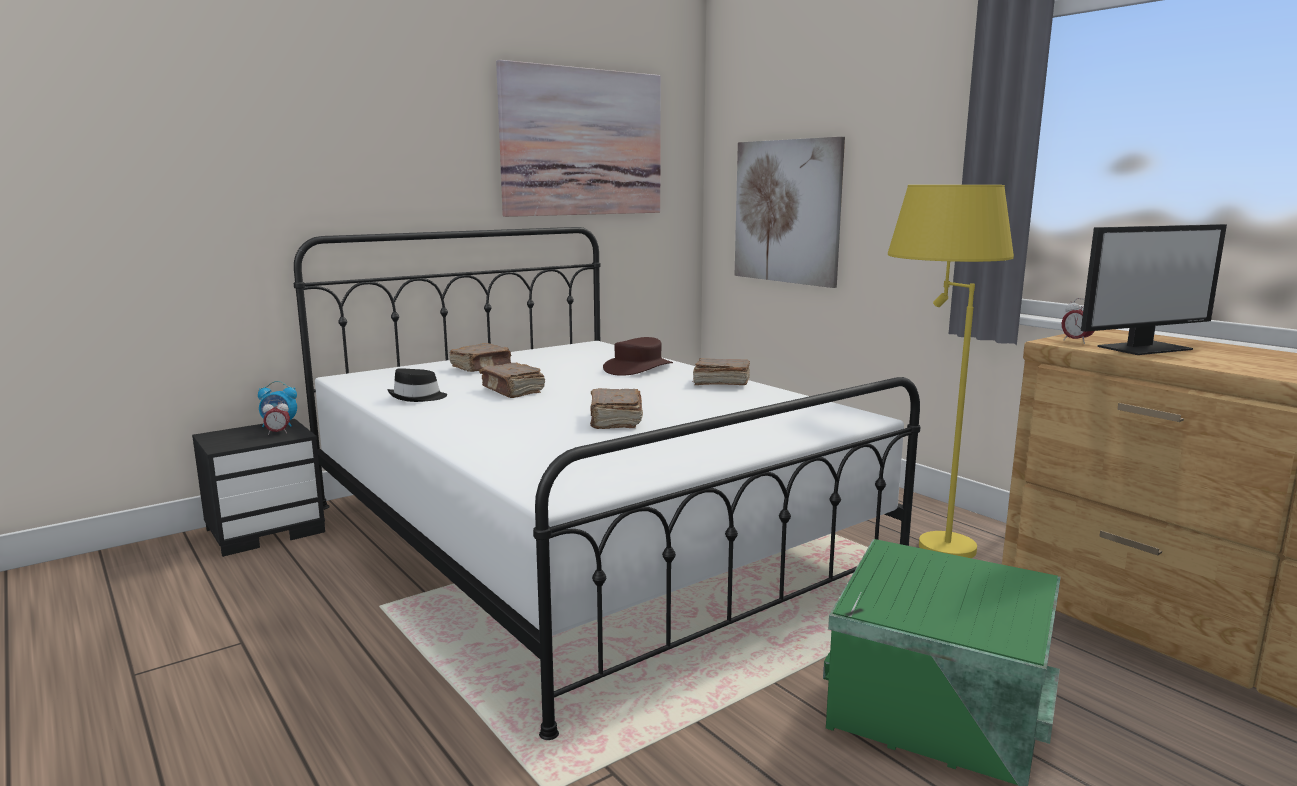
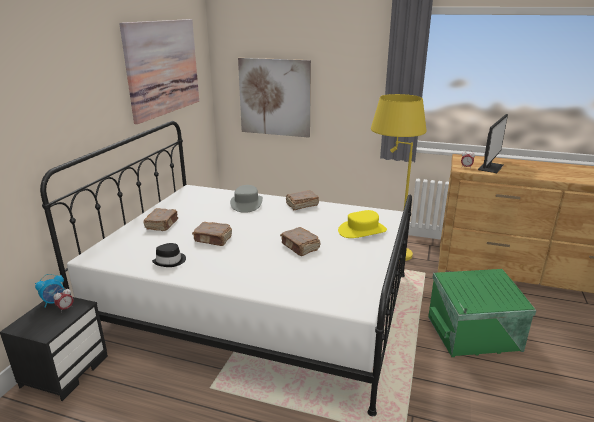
camera: 35 degrees left, 10 degrees up
brown hat [603,337,673,376] -> grey hat [230,185,263,213]
none -> yellow hat [338,210,387,238]

